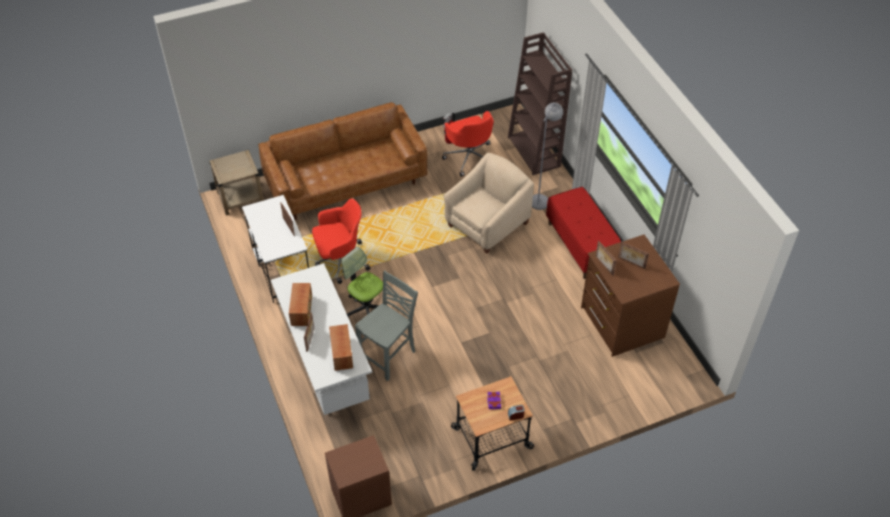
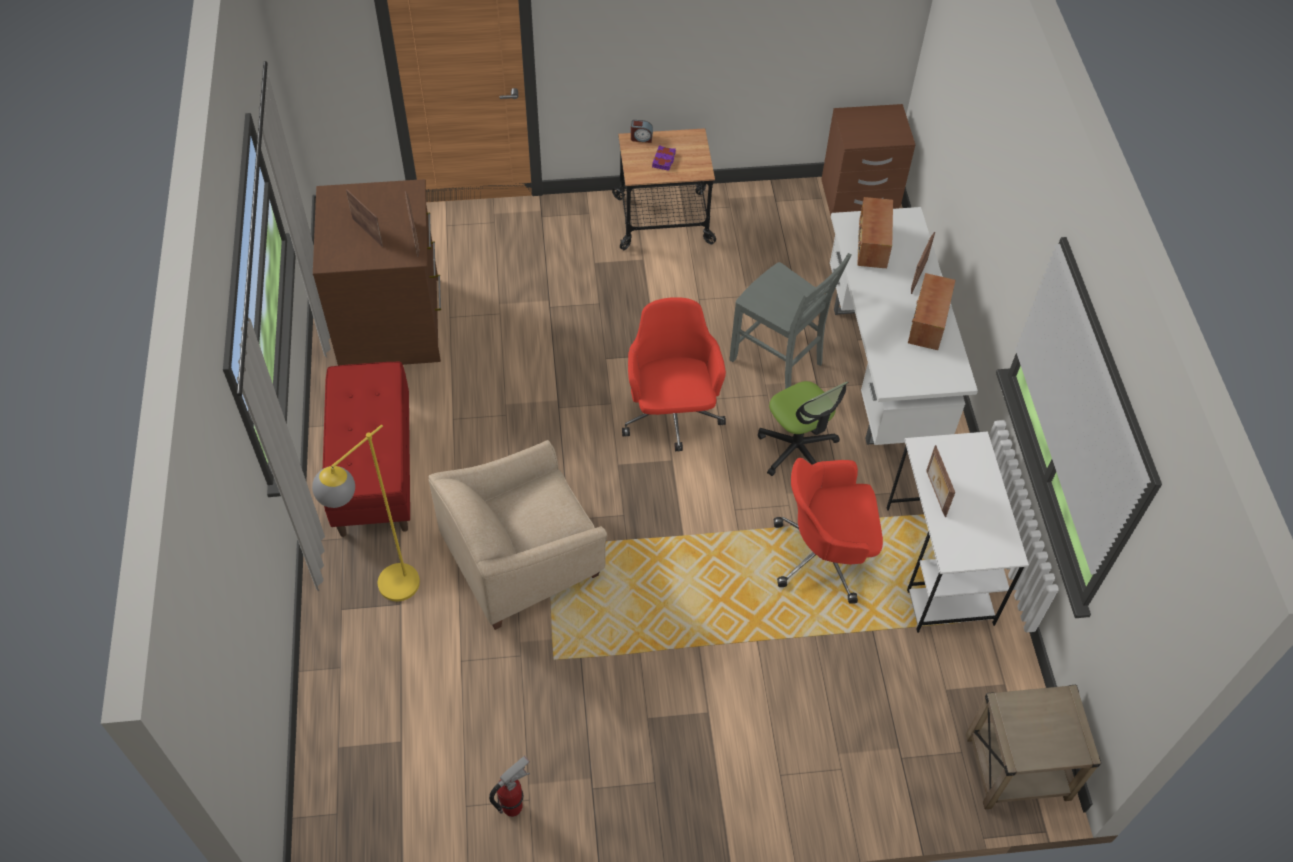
camera: 165 degrees left, 5 degrees up
brown sofa [258,102,427,220] -> none
grey chair [355,270,418,381] -> grey chair turned 105 degrees counterclockwise [729,253,851,389]
red office chair [442,111,494,177] -> red office chair moved to [622,297,726,451]
brown bookcase [508,32,572,175] -> none
grey floor lamp [532,102,563,210] -> yellow floor lamp [312,424,420,601]

